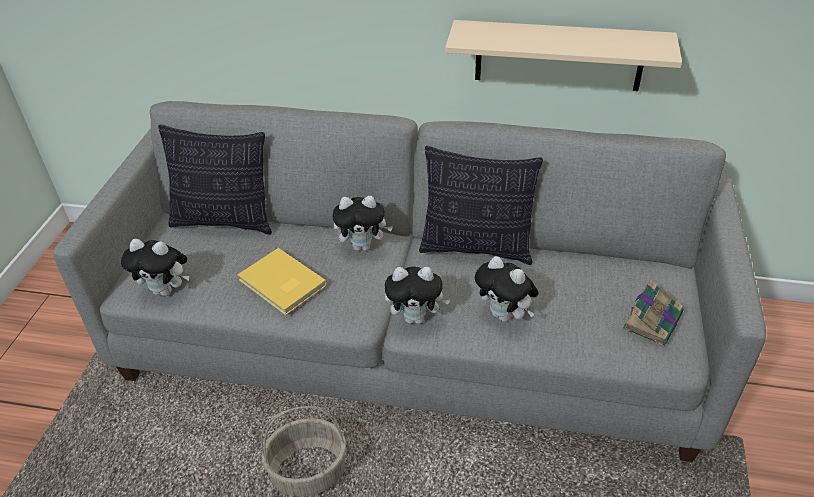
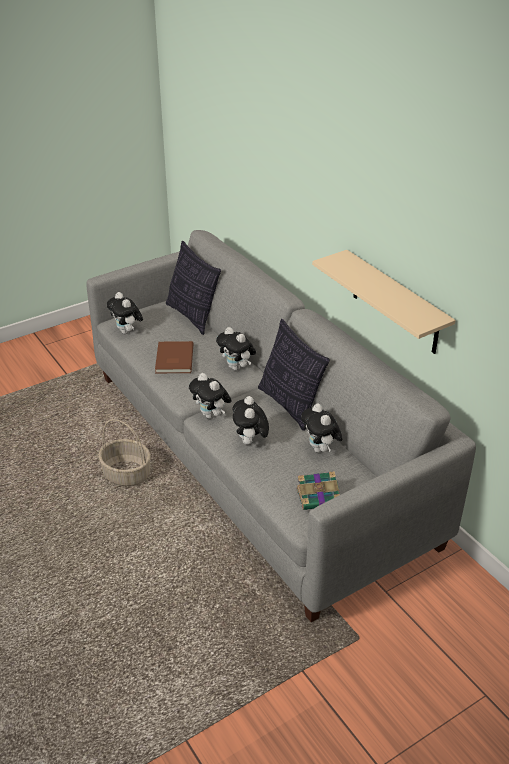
camera: 45 degrees right, 5 degrees down
yellow book [237,248,327,315] -> brown book [155,341,194,373]
none -> plush toy [301,404,343,453]

